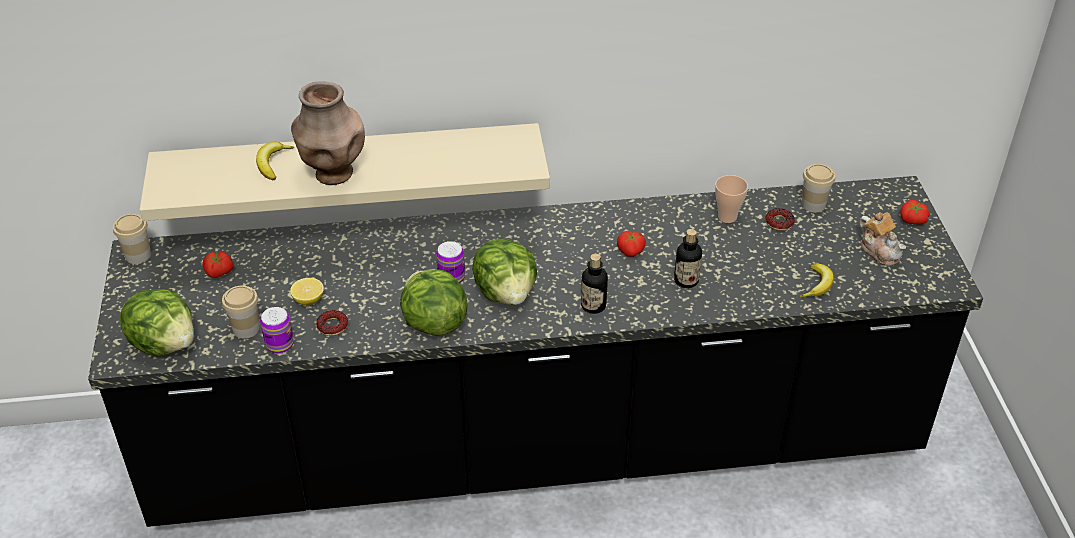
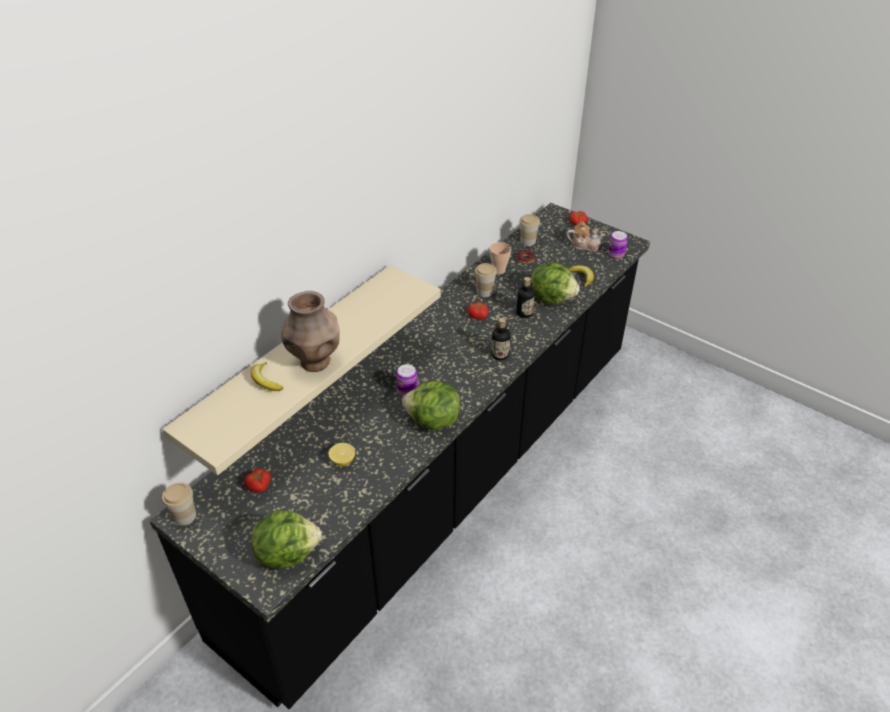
camera: 45 degrees left, 0 degrees up
cup [222,286,260,338] -> cup moved to [475,263,497,297]
can [260,307,294,354] -> can moved to [608,231,628,259]
donut [316,310,348,336] -> none
lettuce [472,238,537,305] -> lettuce moved to [531,263,580,304]

